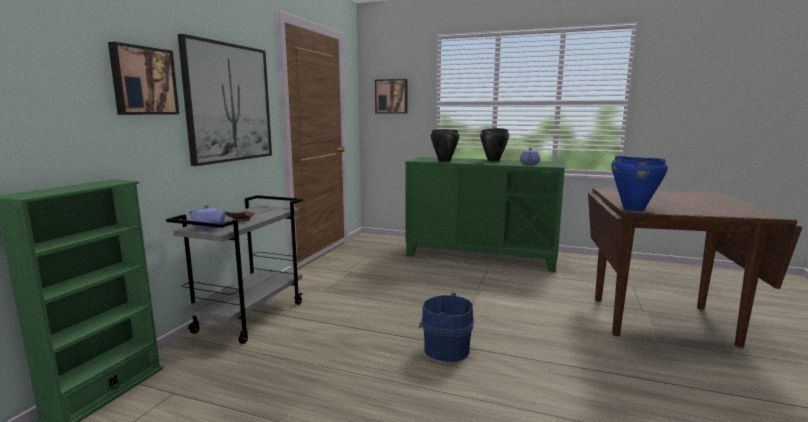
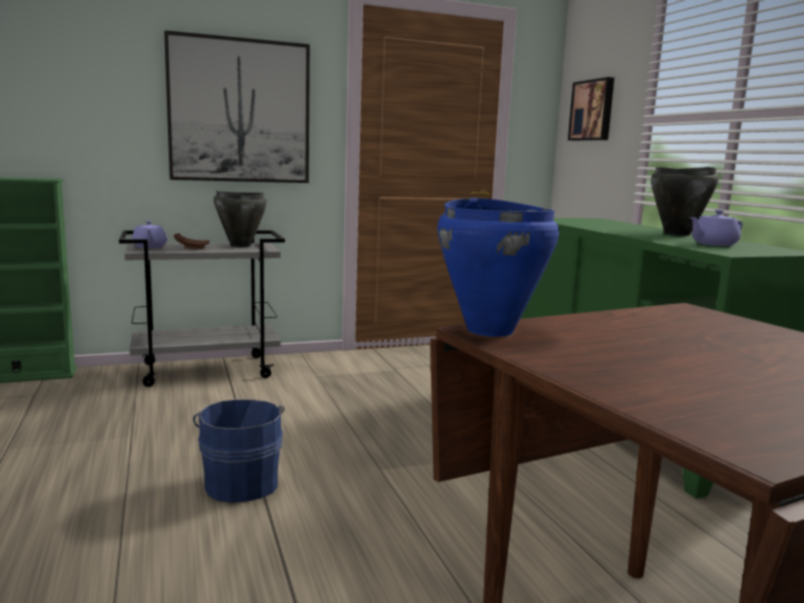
camera: 50 degrees right, 0 degrees up
picture [108,42,179,115] -> none
black cooking pot [431,129,460,162] -> black cooking pot moved to [214,191,267,247]

